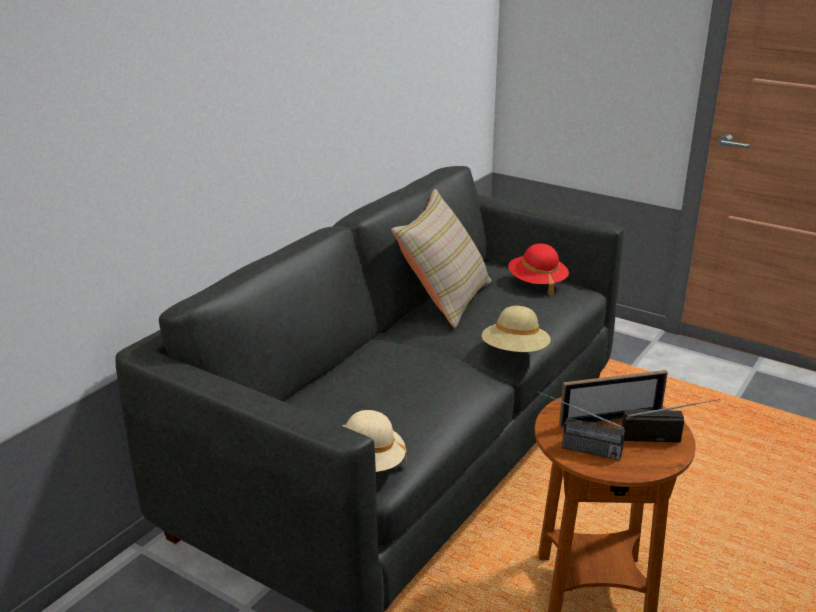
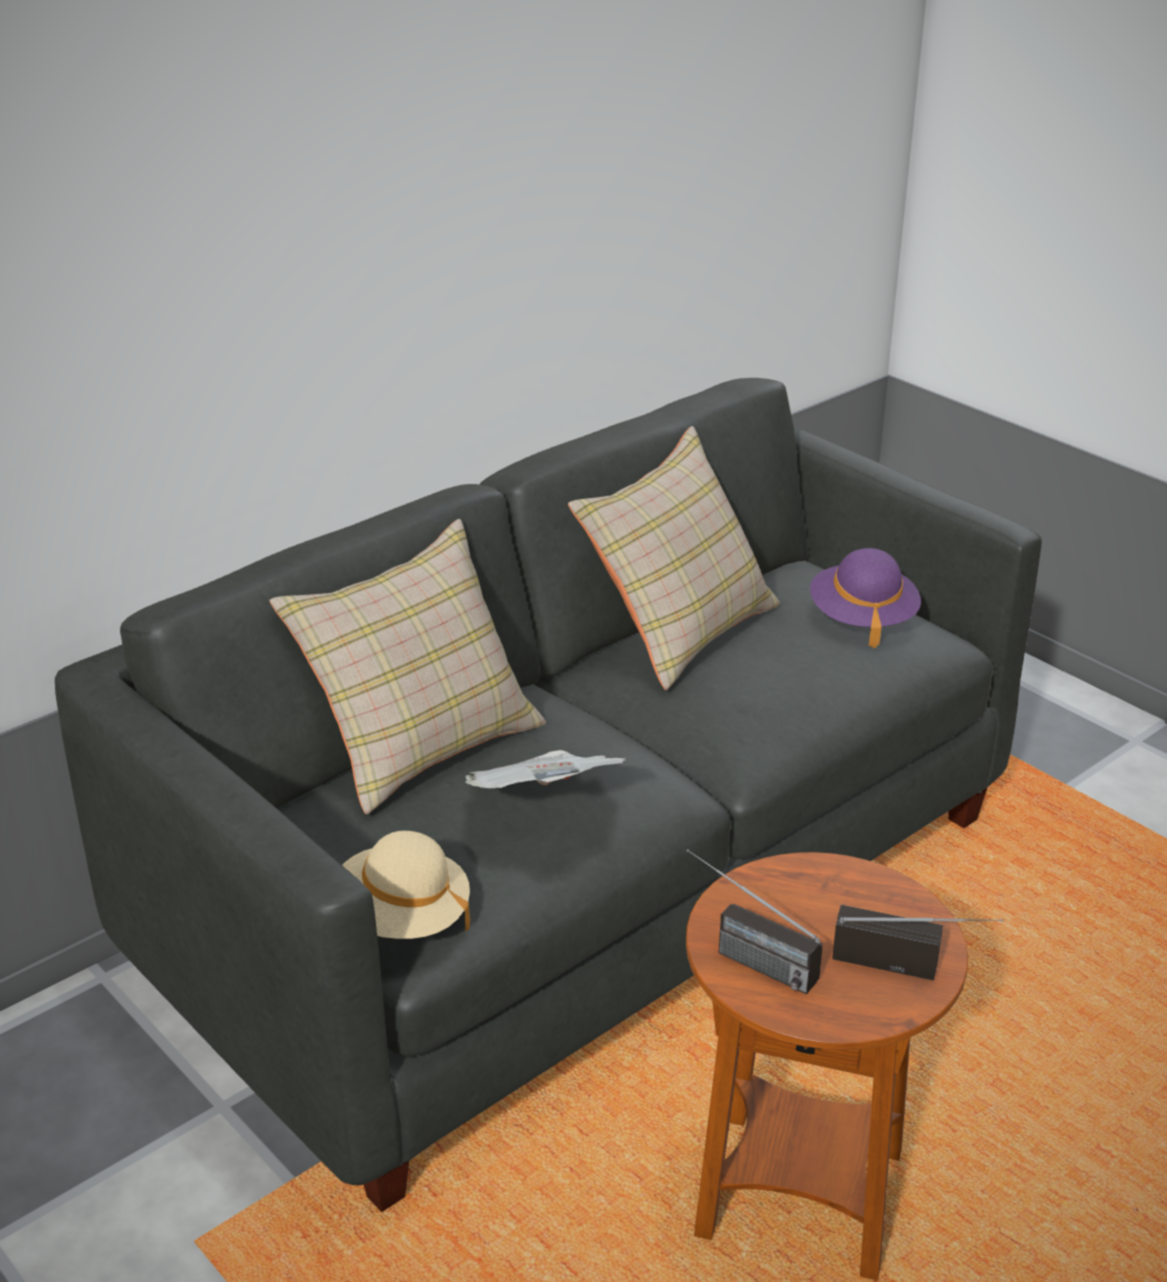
camera: 15 degrees right, 5 degrees up
beige hat [482,306,551,352] -> none
red hat [508,244,569,296] -> purple hat [810,548,921,648]
picture frame [559,370,668,428] -> none
none -> beige pillow [270,519,546,815]
none -> newspaper [465,750,626,788]

